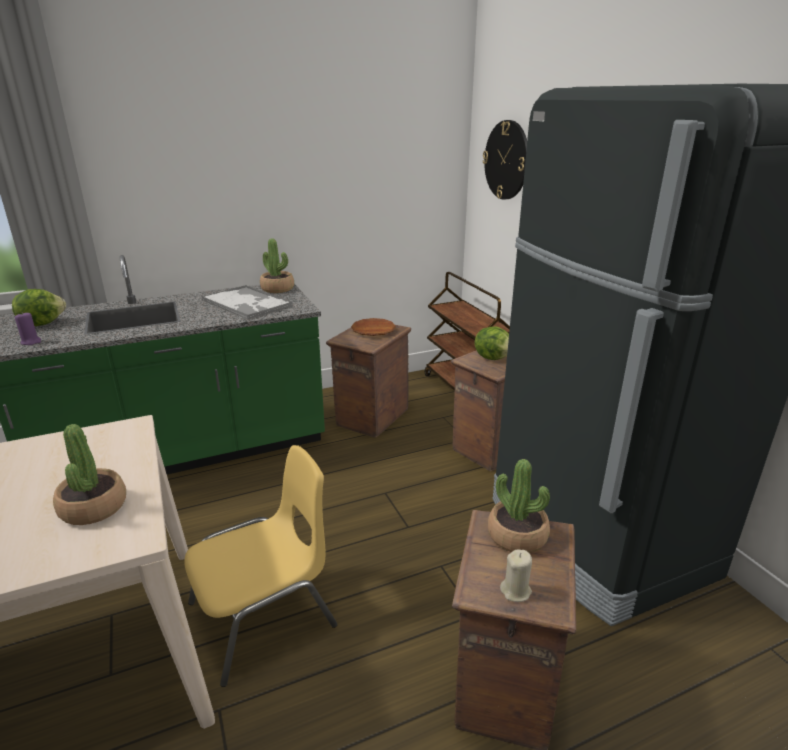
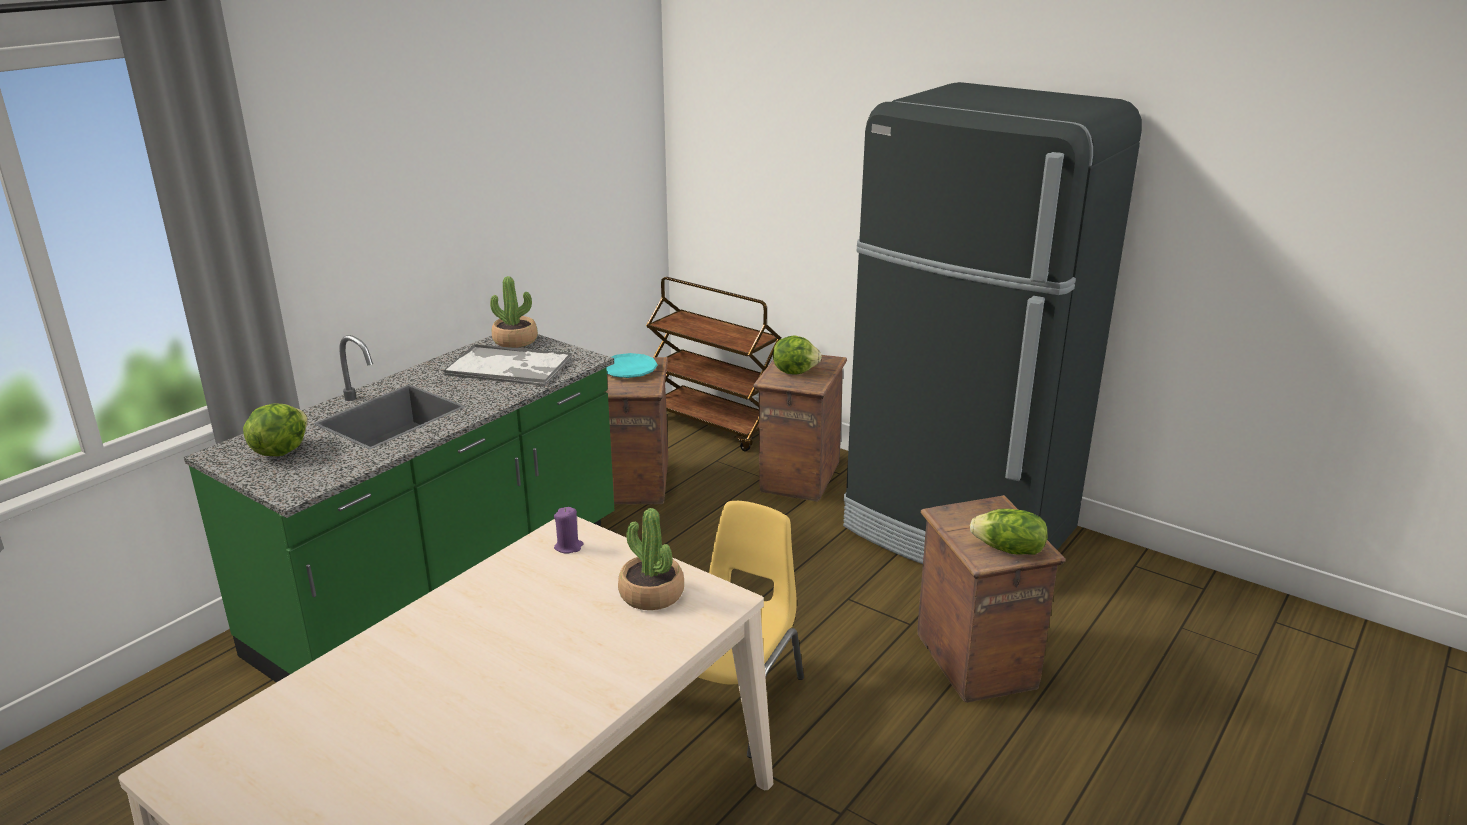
camera: 30 degrees left, 0 degrees up
purple candle [15,312,41,345] -> purple candle moved to [554,507,584,553]
brown plate [351,318,396,336] -> turquoise plate [606,353,658,378]
wall clock [483,120,527,199] -> none
potted plant [488,459,550,553] -> none
beige candle [500,549,532,602] -> lettuce [970,509,1048,555]

